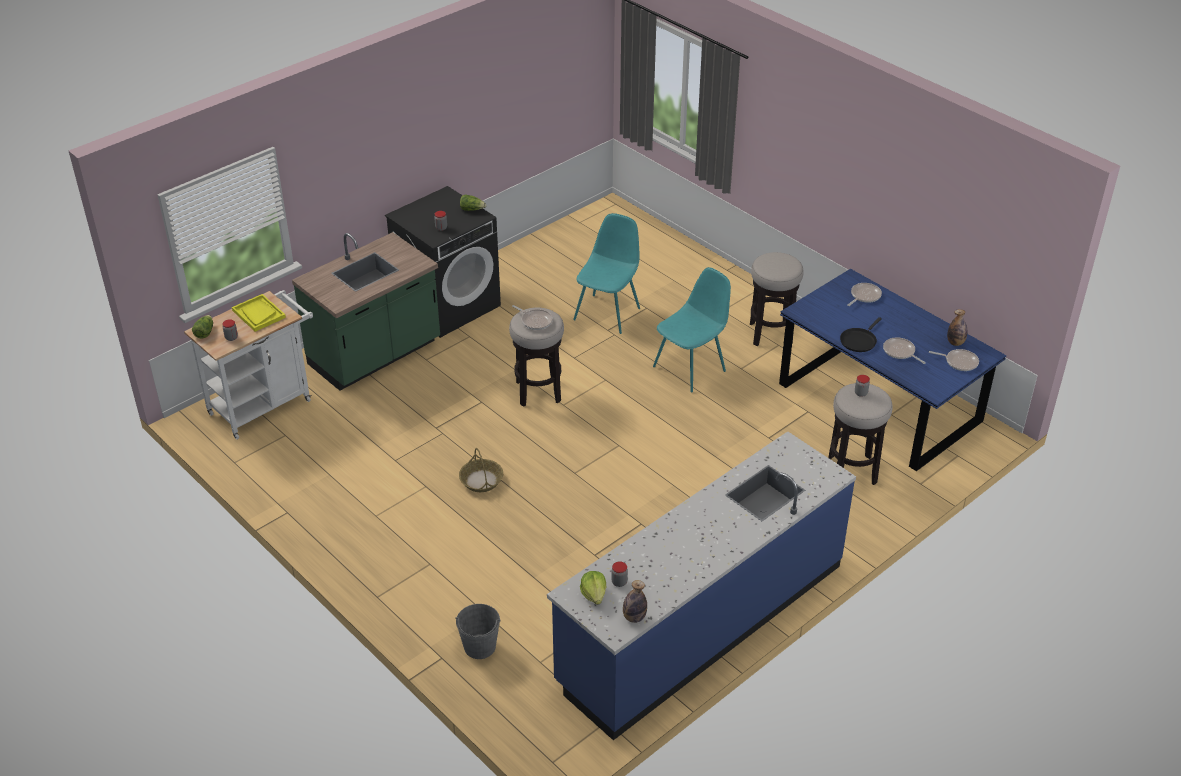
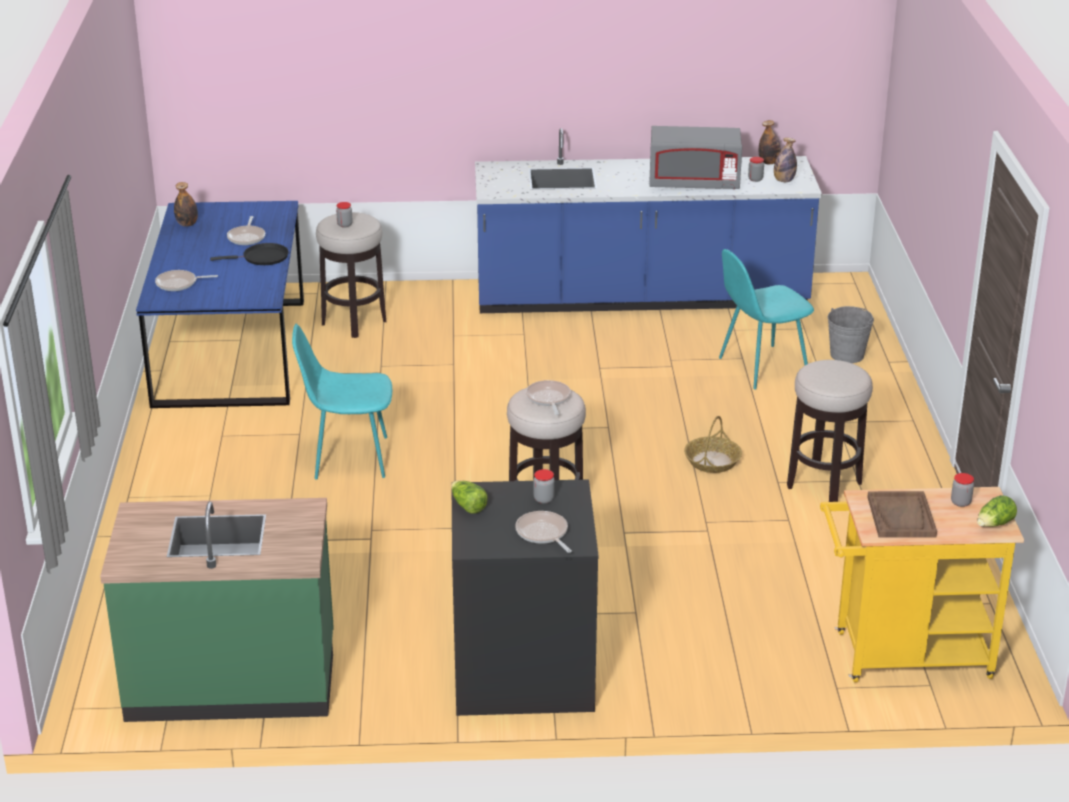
camera: 140 degrees left, 10 degrees down
white cart [184,290,313,440] -> yellow cart [820,487,1024,682]
yellow tray [232,294,286,332] -> brown tray [867,491,937,538]
green counter [292,232,440,391] -> green counter moved to [100,498,334,722]
turquoise chair [573,213,640,334] -> turquoise chair moved to [719,249,814,390]
lettuce [580,571,606,605] -> bottle [774,138,797,182]
stool [750,252,804,346] -> stool moved to [787,360,873,502]
frying pan [929,349,979,371] -> frying pan moved to [515,511,572,553]
none -> grey microwave [649,126,742,189]

